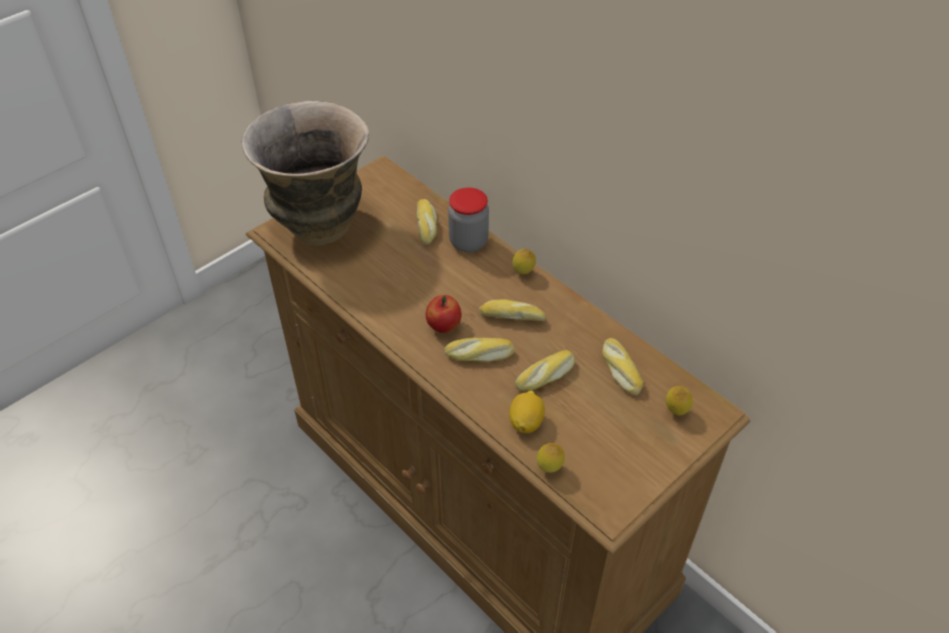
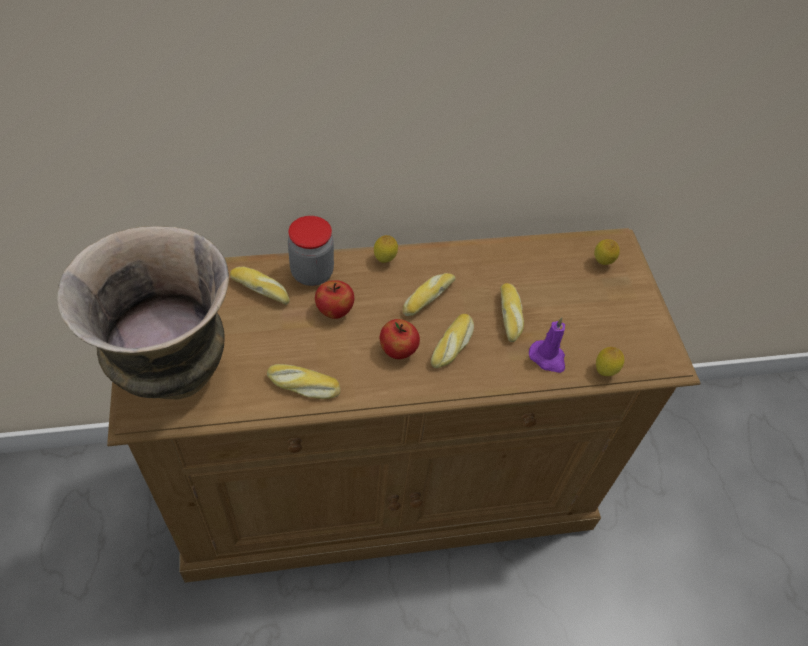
camera: 60 degrees left, 5 degrees up
lemon [509,390,545,433] -> purple candle [529,317,565,373]
bread [602,338,644,395] -> bread moved to [267,364,340,399]
none -> apple [315,280,354,319]

